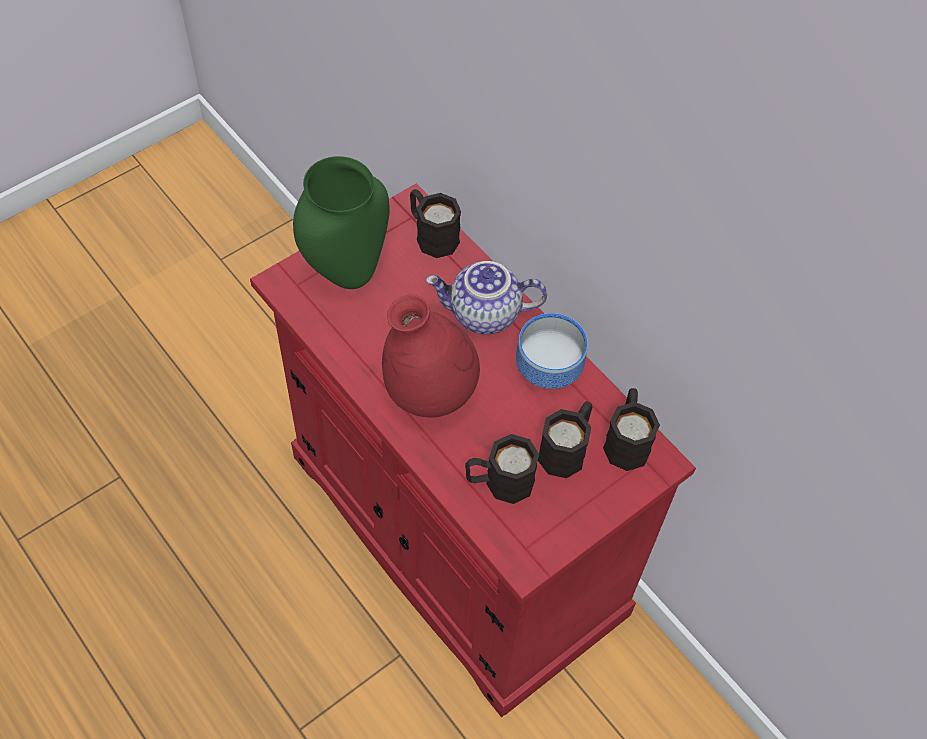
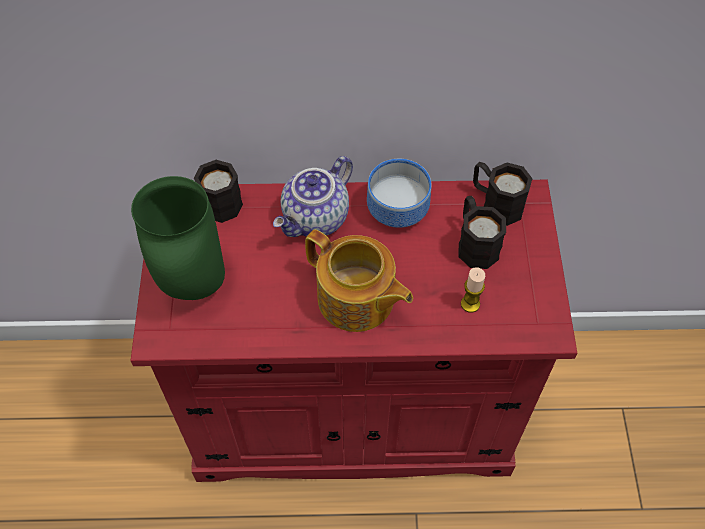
camera: 50 degrees left, 0 degrees up
red vase [382,294,480,417] -> teapot [305,229,413,332]
black mug [465,434,539,504] -> candle [461,267,485,313]

